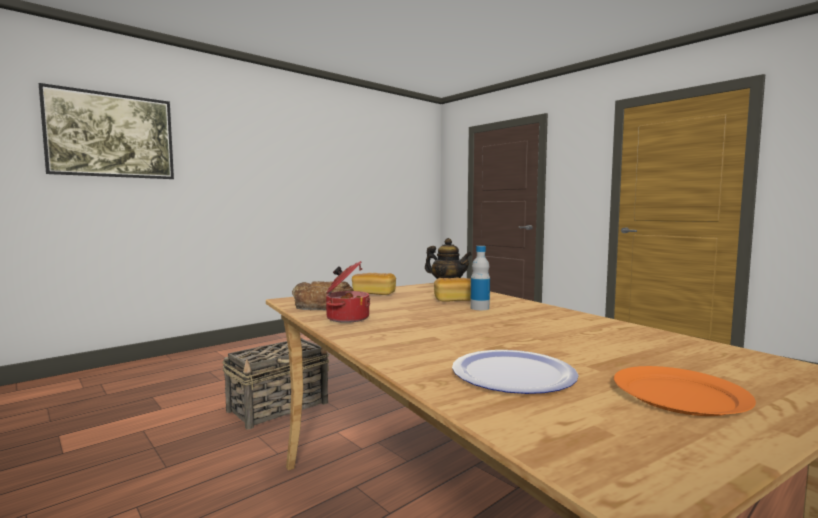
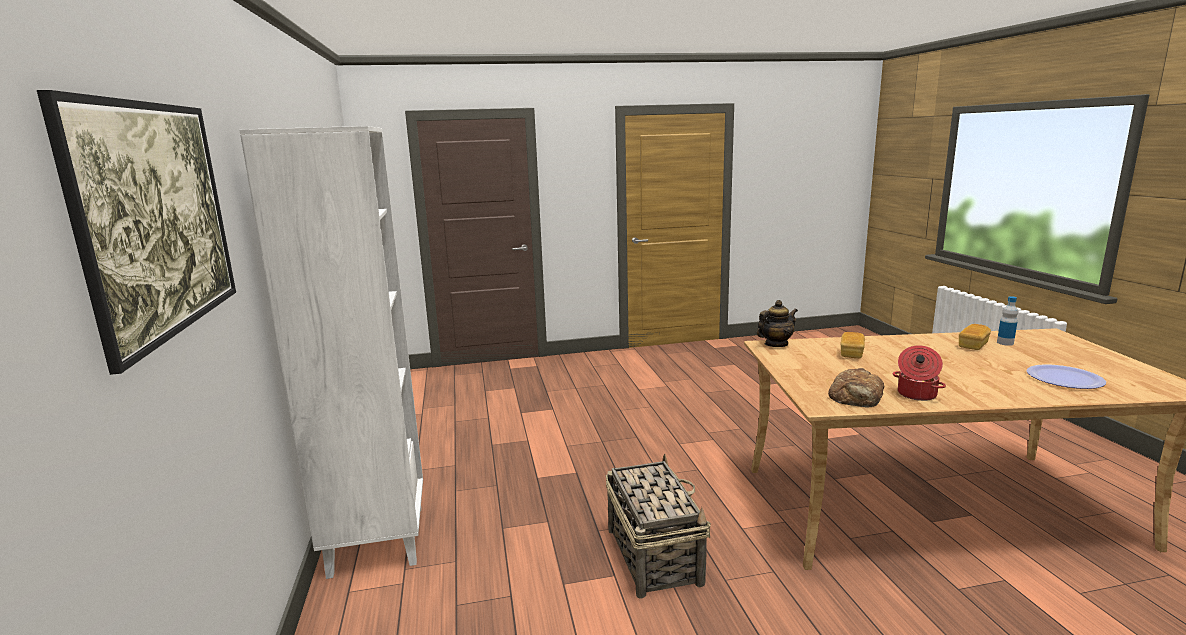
camera: 60 degrees left, 10 degrees up
bread [352,273,396,295] -> bread moved to [959,324,991,350]
bottle [470,246,490,310] -> bottle moved to [997,296,1018,346]
orange plate [614,366,756,416] -> none
none -> white bookcase [239,126,423,579]

